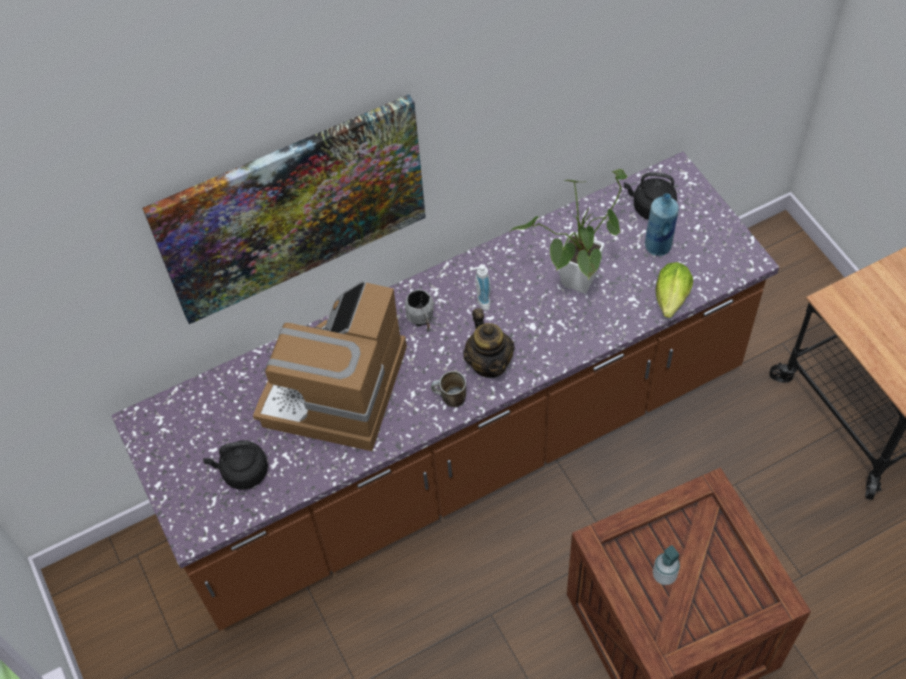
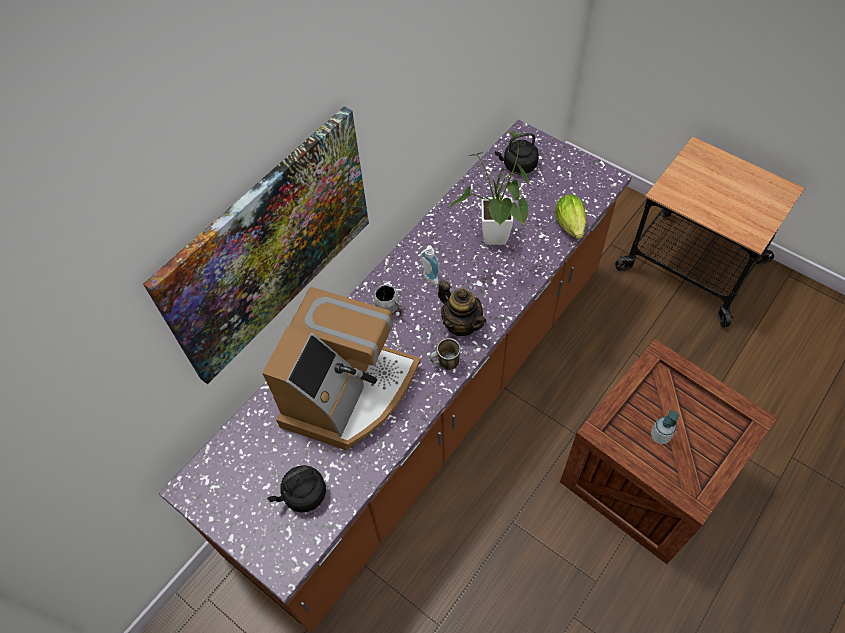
camera: 25 degrees left, 0 degrees up
coffee machine [253,280,407,451] -> coffee machine turned 150 degrees counterclockwise [262,287,421,450]
blue bottle [645,193,679,256] -> none

